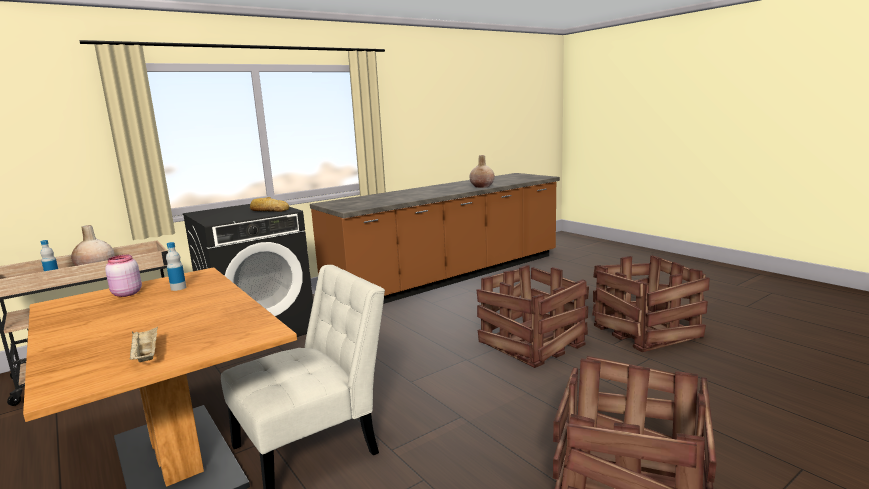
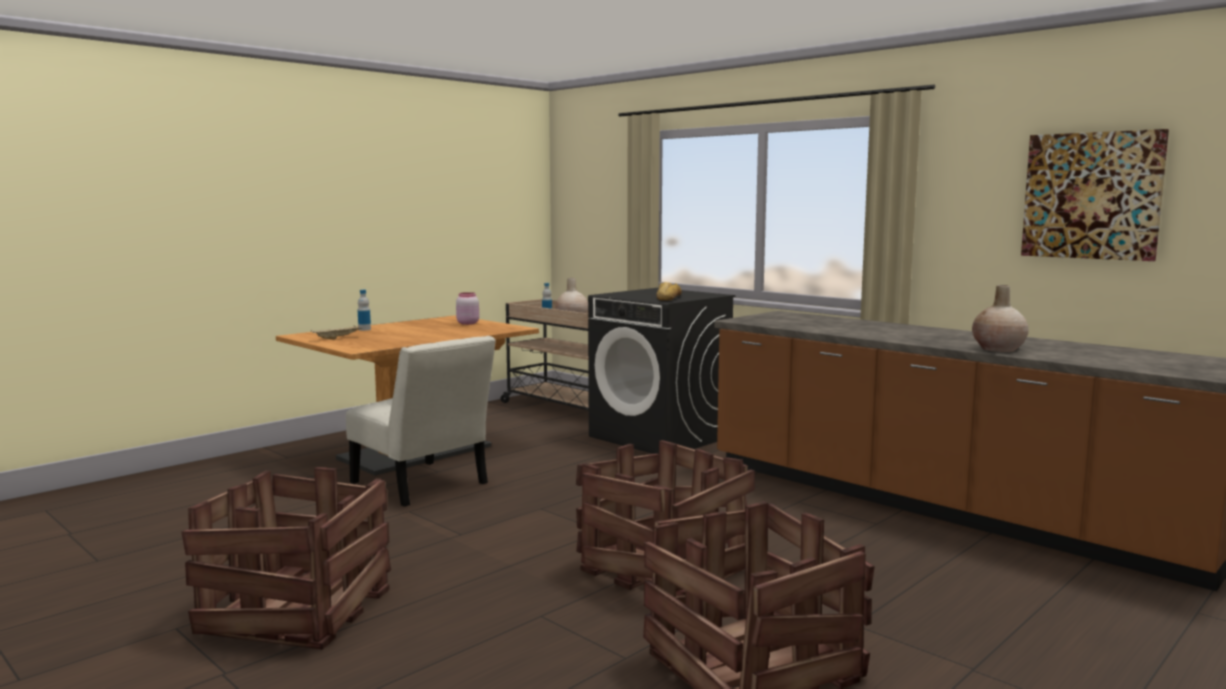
camera: 80 degrees right, 5 degrees down
bottle [166,242,186,291] -> bottle moved to [358,290,371,331]
none -> picture [1021,129,1169,261]

